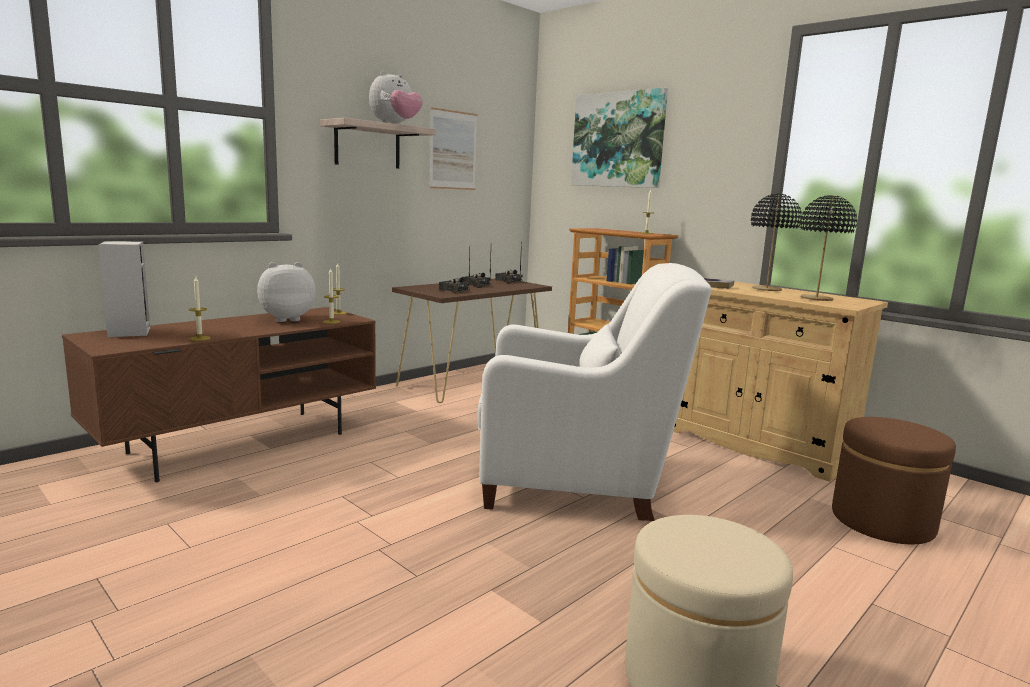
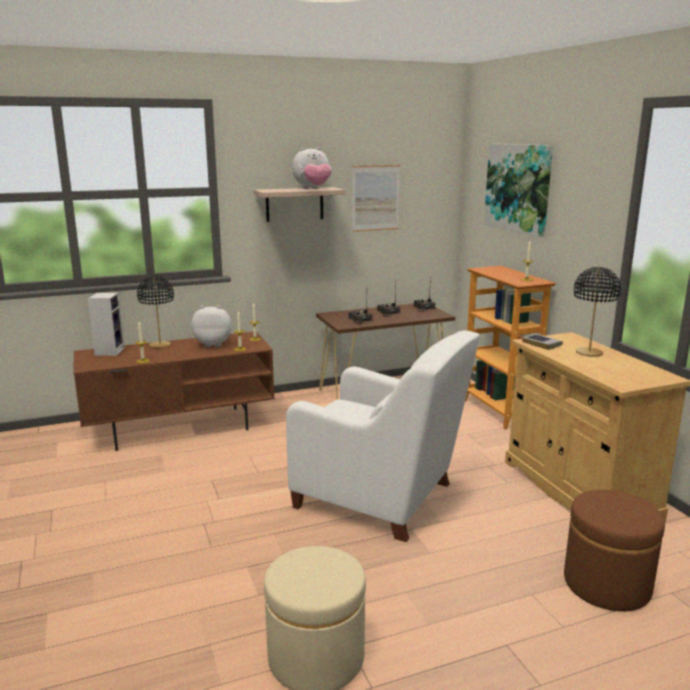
camera: 25 degrees right, 5 degrees up
black table lamp [800,195,857,301] -> black table lamp moved to [137,276,174,348]

